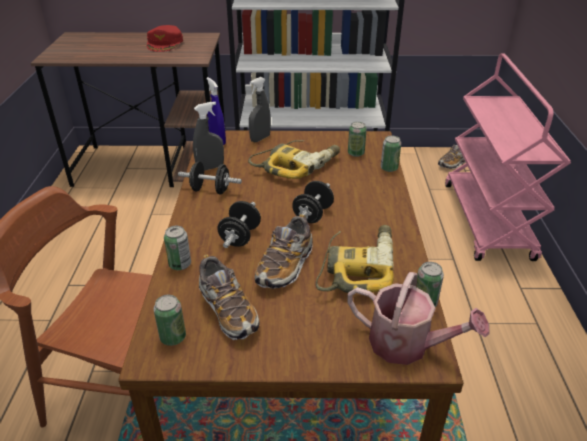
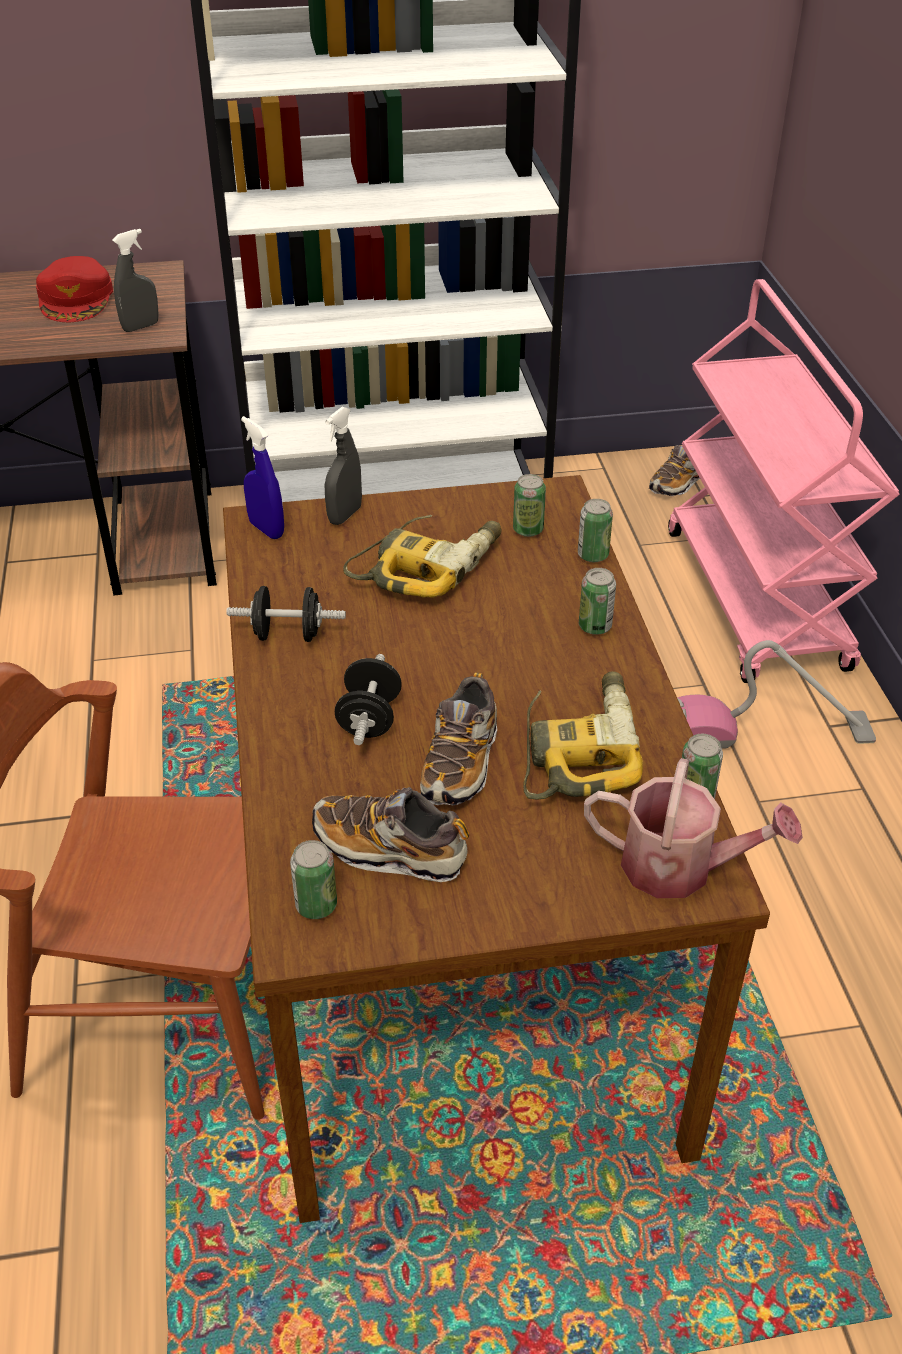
camera: 10 degrees left, 5 degrees up
can [164,226,191,270] -> can moved to [579,568,616,635]
grey spray bottle [193,102,224,171] -> grey spray bottle moved to [112,229,159,332]
shoe [199,254,259,340] -> shoe turned 150 degrees clockwise [312,787,469,882]
black dumbbell [292,181,334,223] -> none
none -> vacuum cleaner [677,640,876,749]

